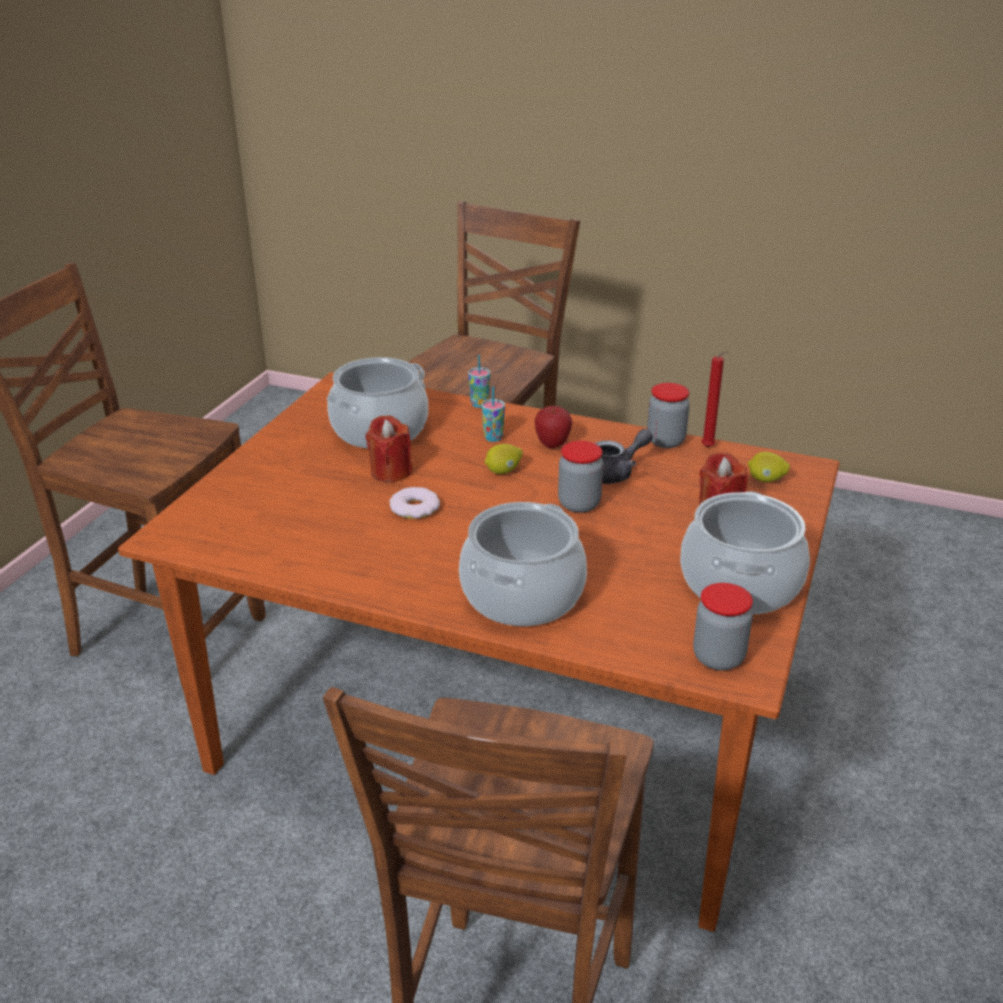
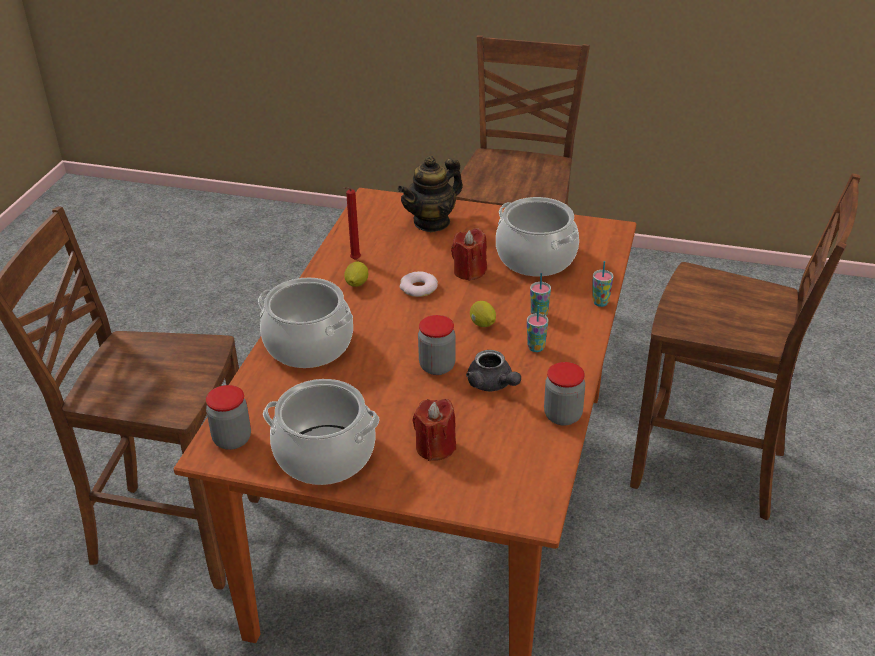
camera: 85 degrees right, 5 degrees up
apple [535,406,572,448] -> cup [527,305,548,352]
red candle [702,351,730,447] -> red candle moved to [344,187,361,260]
lemon [748,452,790,482] -> lemon moved to [344,262,368,287]
none -> teapot [398,156,463,232]

